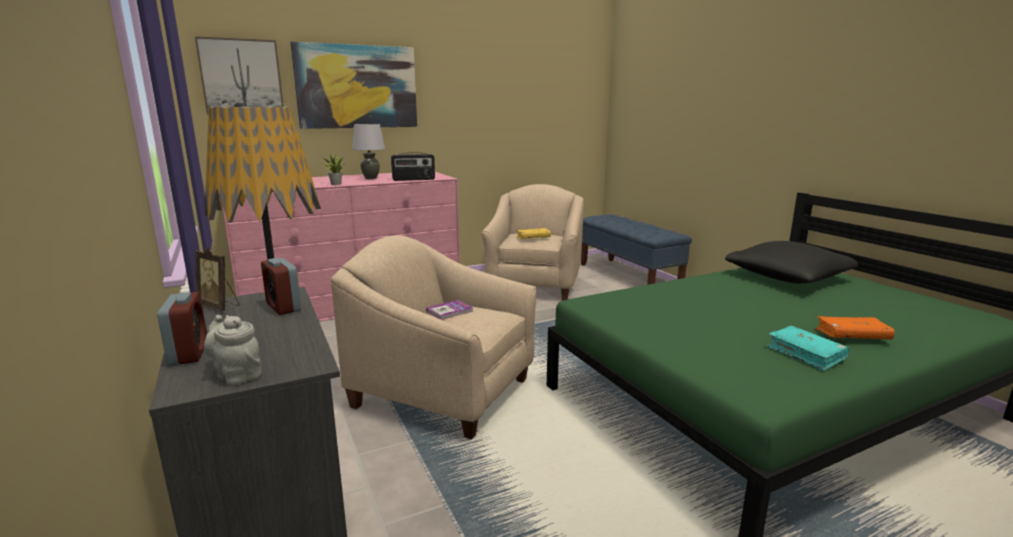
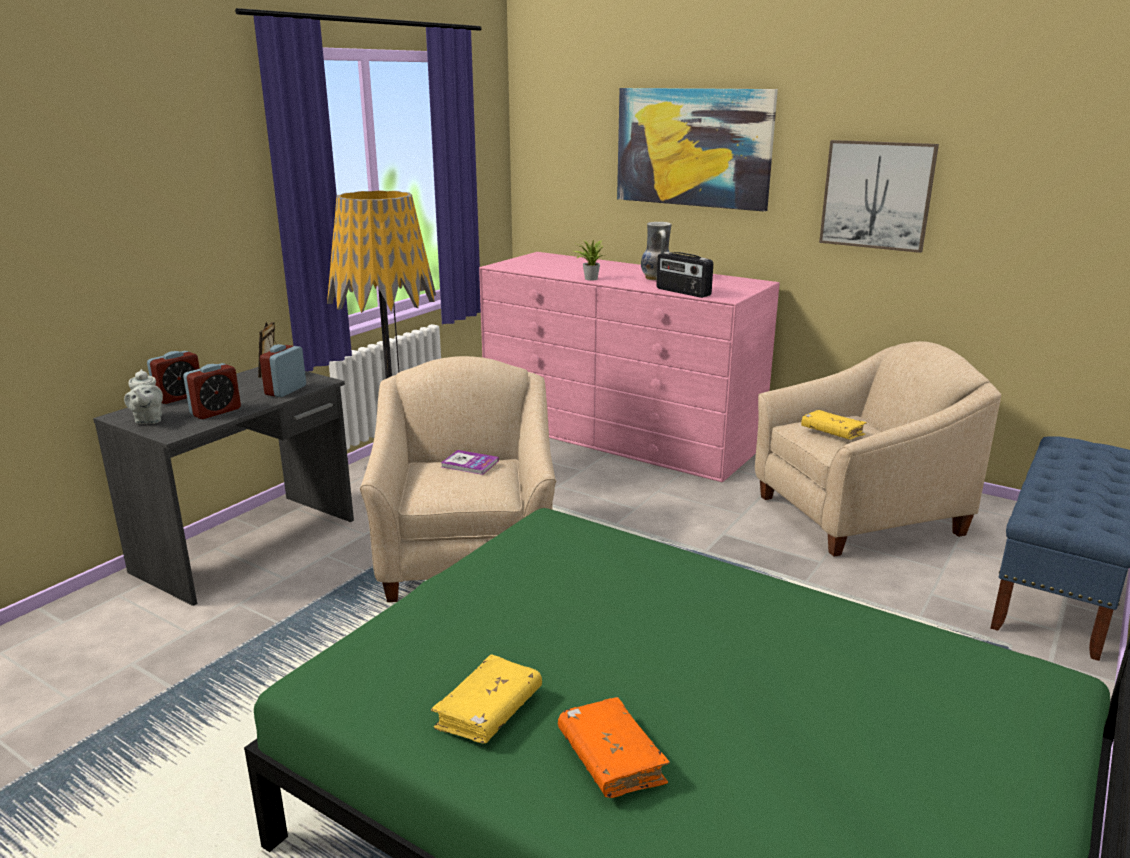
camera: 60 degrees right, 5 degrees up
picture [195,36,284,115] -> picture moved to [819,140,939,253]
grey teapot [204,315,262,386] -> grey teapot turned 150 degrees clockwise [124,369,163,424]
grey table lamp [352,124,385,179] -> vase [641,222,671,280]
black pillow [725,241,858,284] -> none
turquoise book [767,326,849,371] -> yellow book [431,654,542,743]
none -> alarm clock [183,363,241,419]

